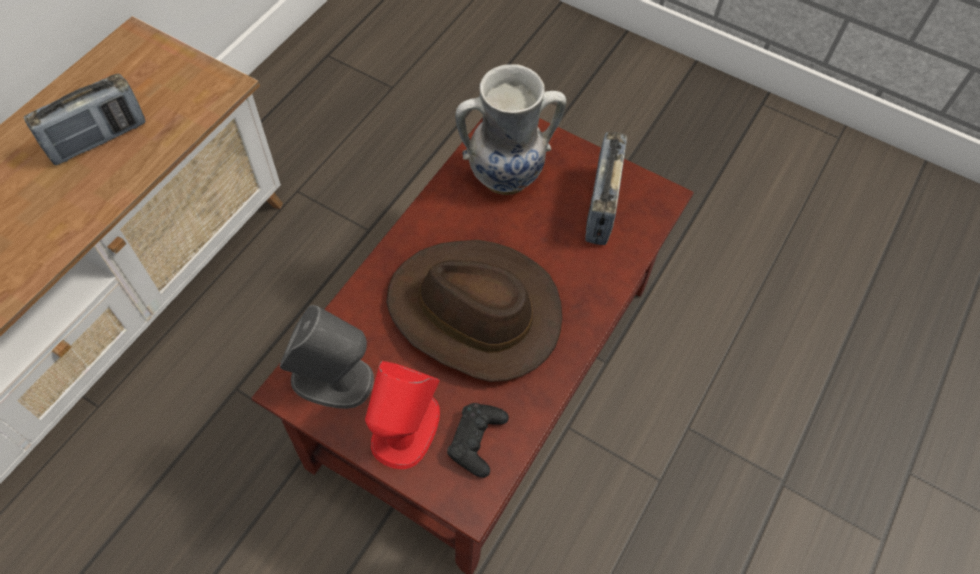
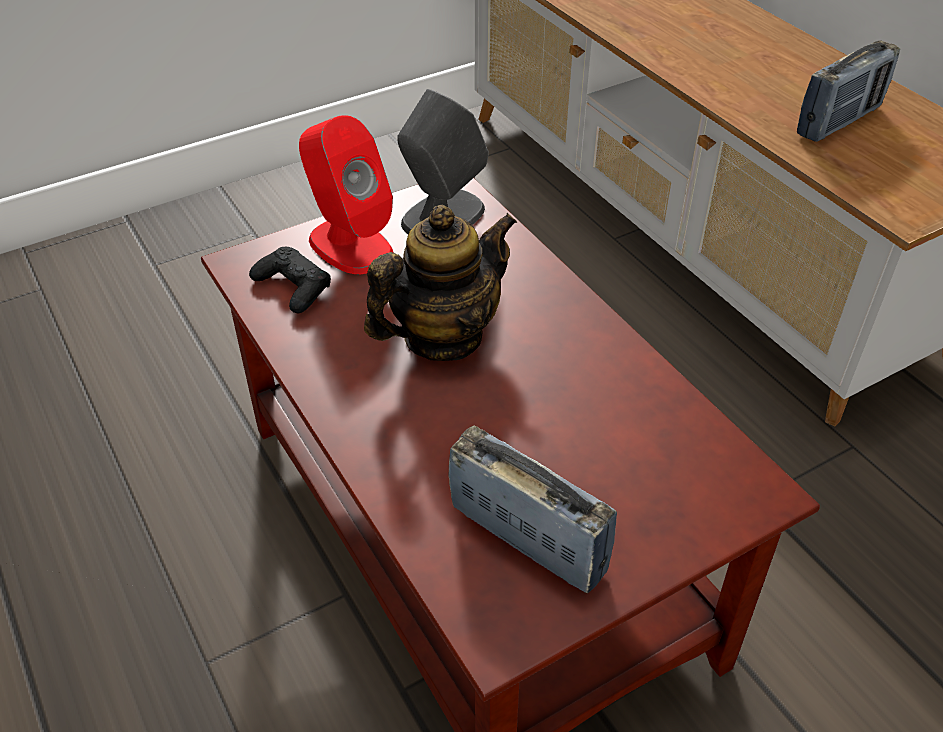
camera: 120 degrees right, 15 degrees down
radio [24,73,146,165] -> radio turned 120 degrees counterclockwise [797,40,900,142]
brown hat [386,240,562,382] -> teapot [364,205,517,361]
vase [455,64,567,195] -> none

